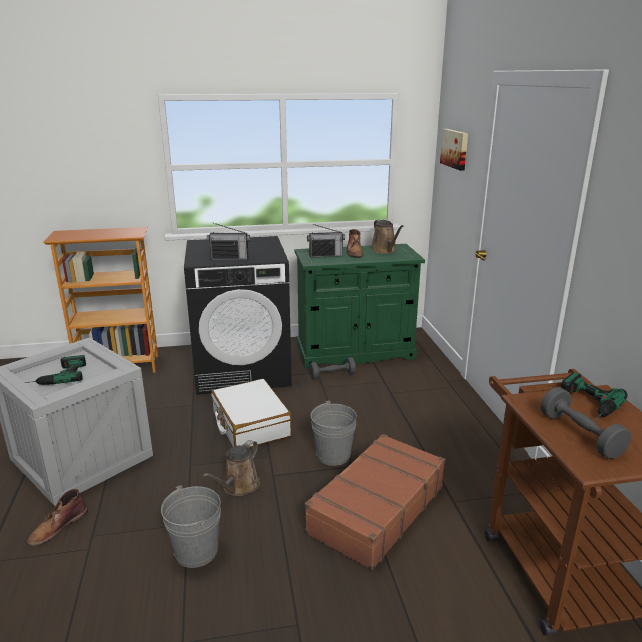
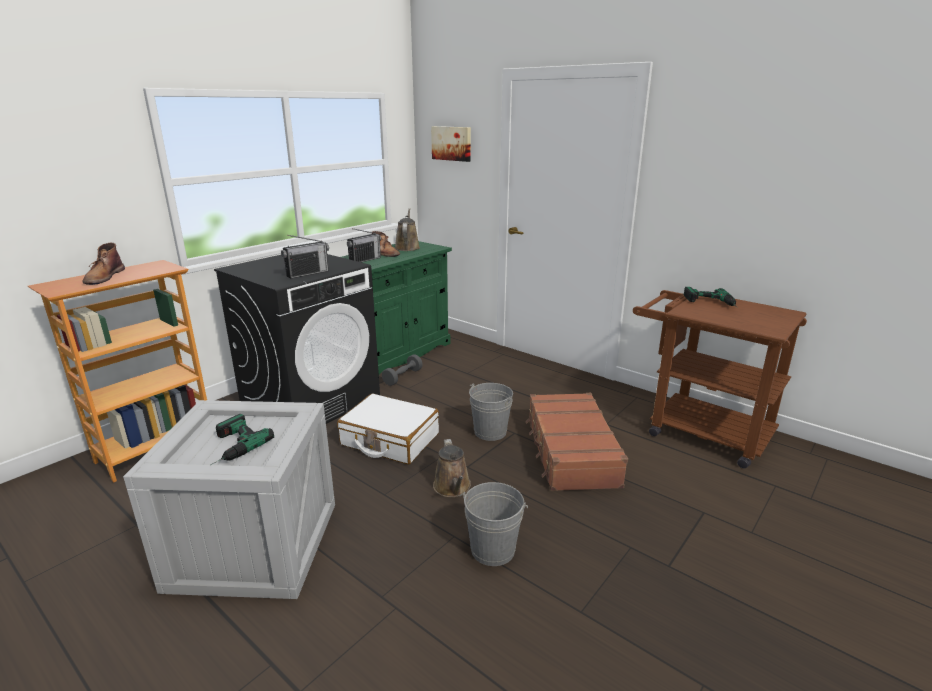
camera: 40 degrees left, 0 degrees up
brown boot [27,489,88,546] -> brown boot moved to [83,243,125,285]
brown watering can [371,219,403,254] -> brown watering can turned 120 degrees counterclockwise [394,208,420,251]
grey dumbbell [541,387,631,459] -> none

